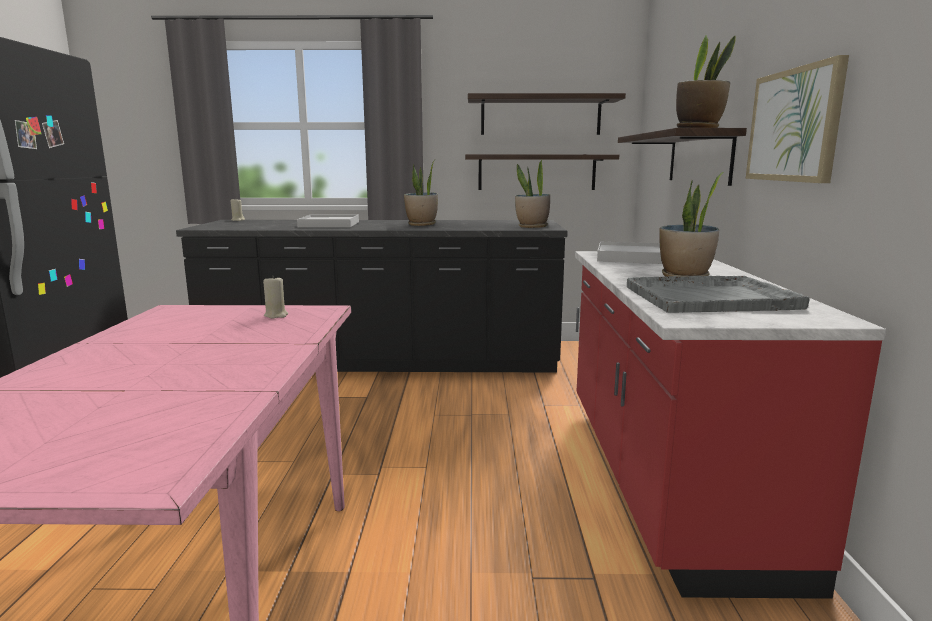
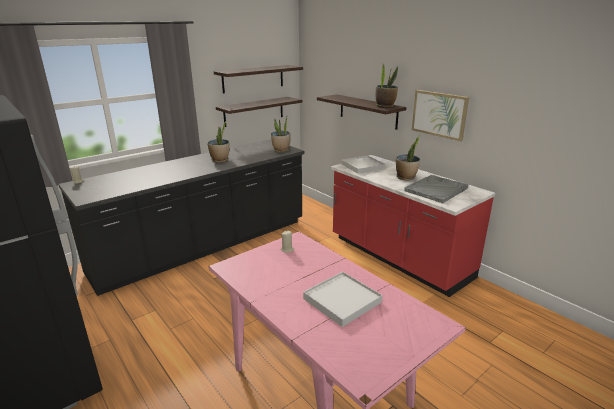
camera: 40 degrees left, 10 degrees up
white tray [297,215,359,227] -> white tray moved to [303,272,383,327]

